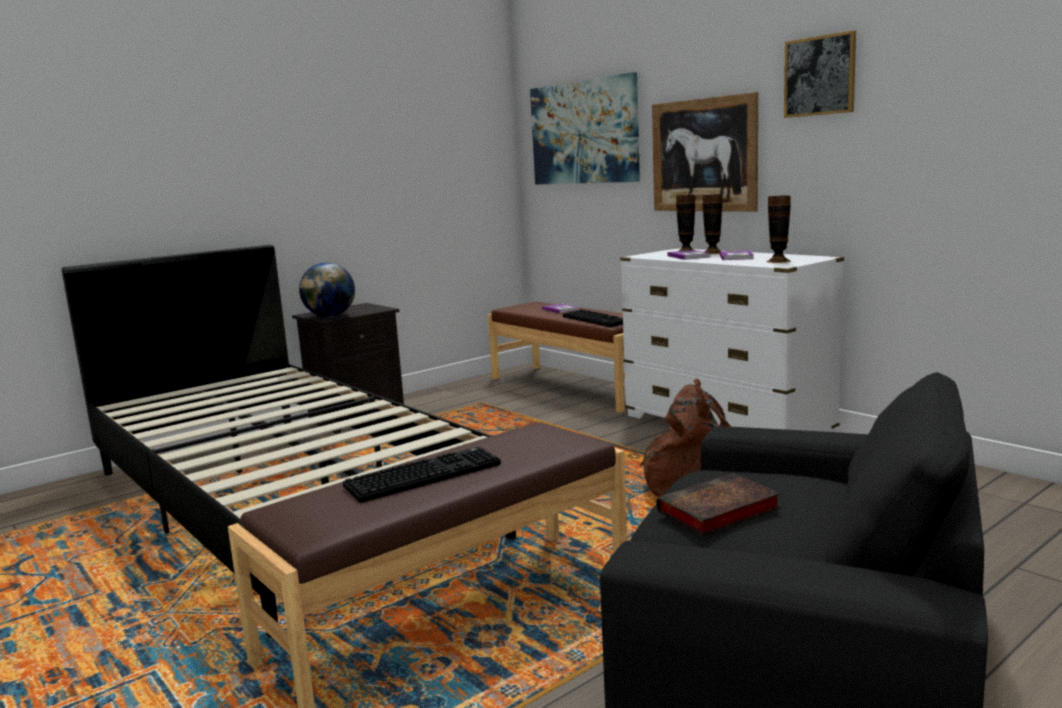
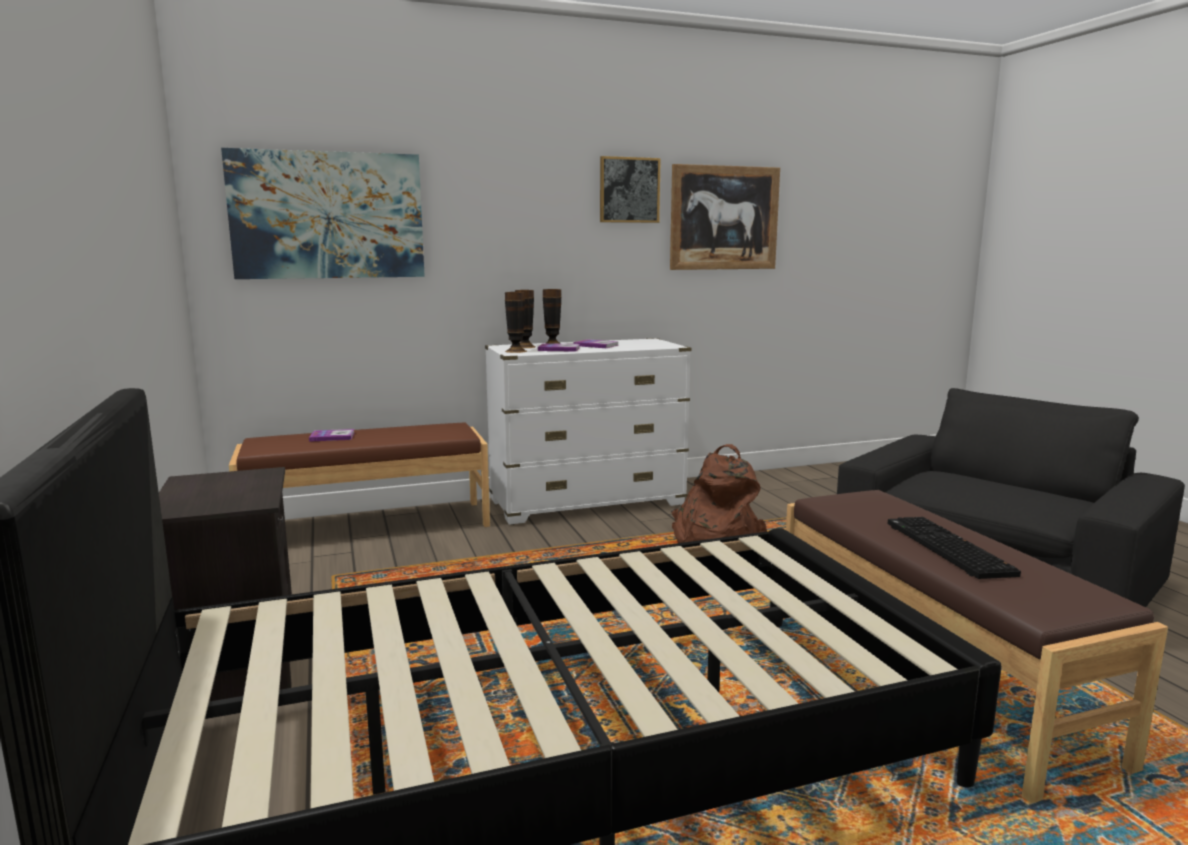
camera: 70 degrees left, 0 degrees up
globe [299,263,355,317] -> none
keyboard [563,309,623,327] -> none
picture [652,92,758,212] -> picture moved to [670,164,780,270]
book [657,473,781,536] -> none
vase [766,195,791,263] -> vase moved to [505,292,527,353]

